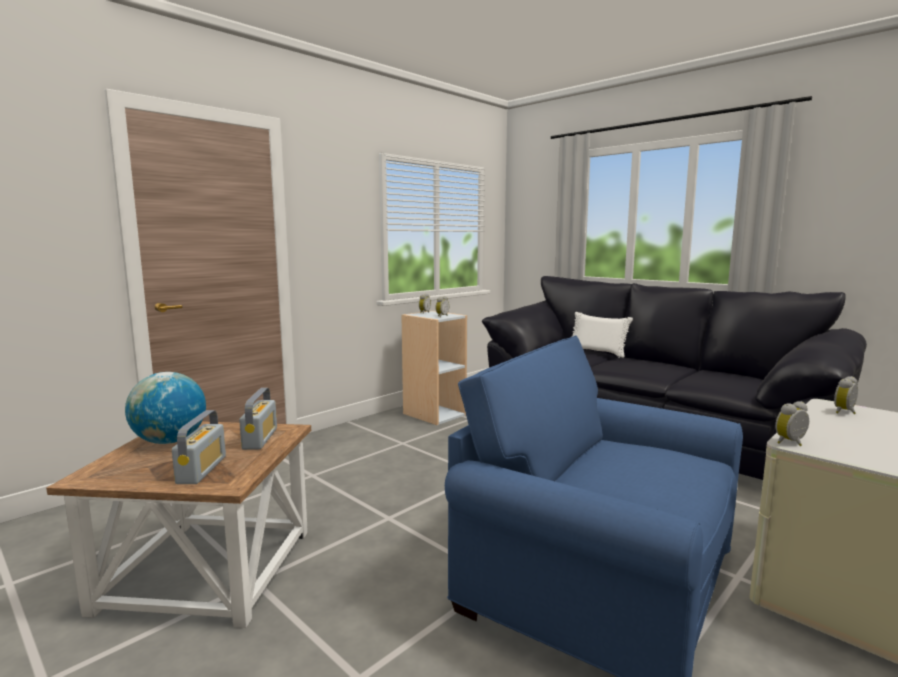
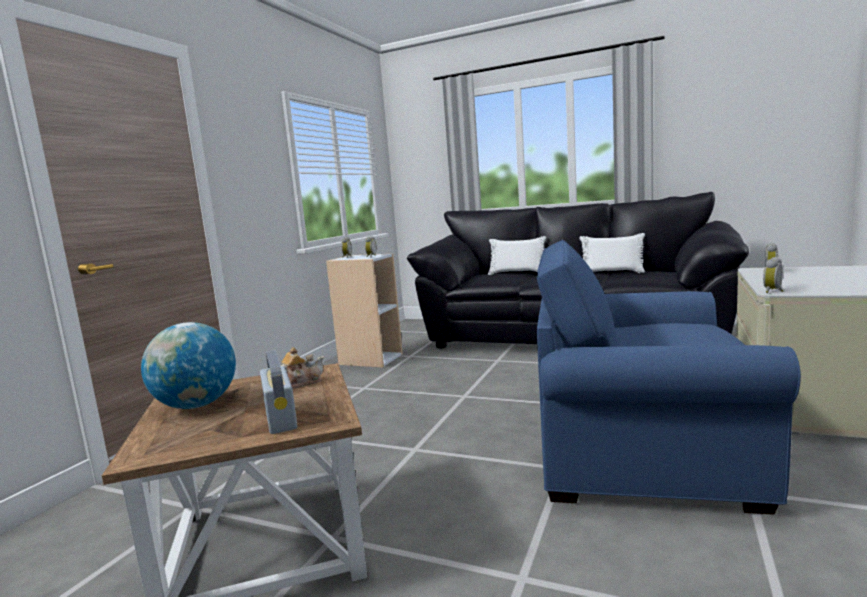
camera: 20 degrees left, 0 degrees up
radio [239,388,277,450] -> teapot [281,347,324,388]
none -> white pillow [579,233,645,274]

